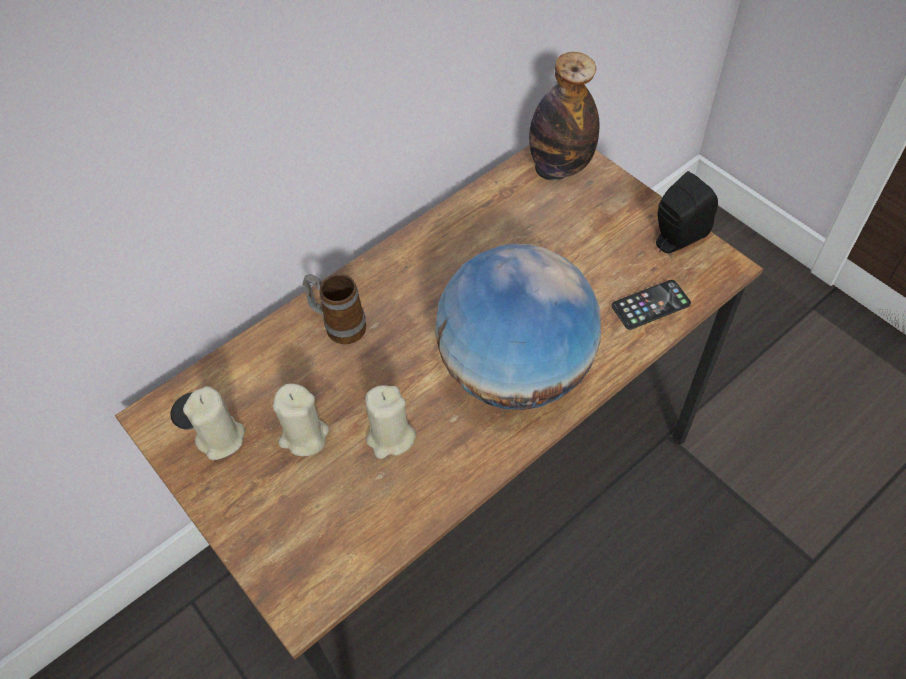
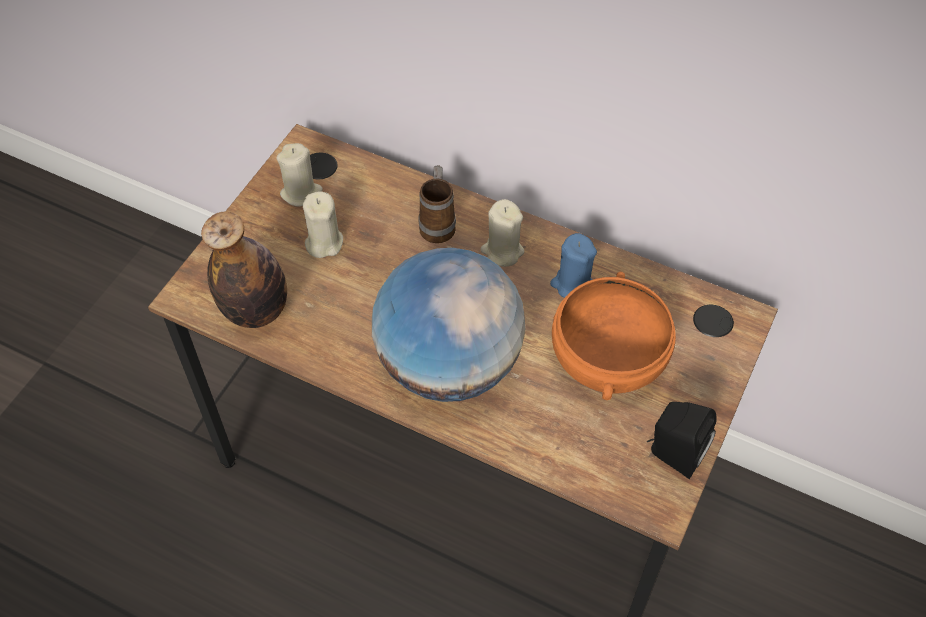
camera: 65 degrees right, 0 degrees up
beige candle [365,385,416,459] -> beige candle moved to [480,199,525,267]
bottle [529,52,600,178] -> bottle moved to [201,211,287,328]
phone [612,280,691,330] -> none
none -> blue candle [550,233,597,298]
none -> orange bowl [552,272,676,400]

